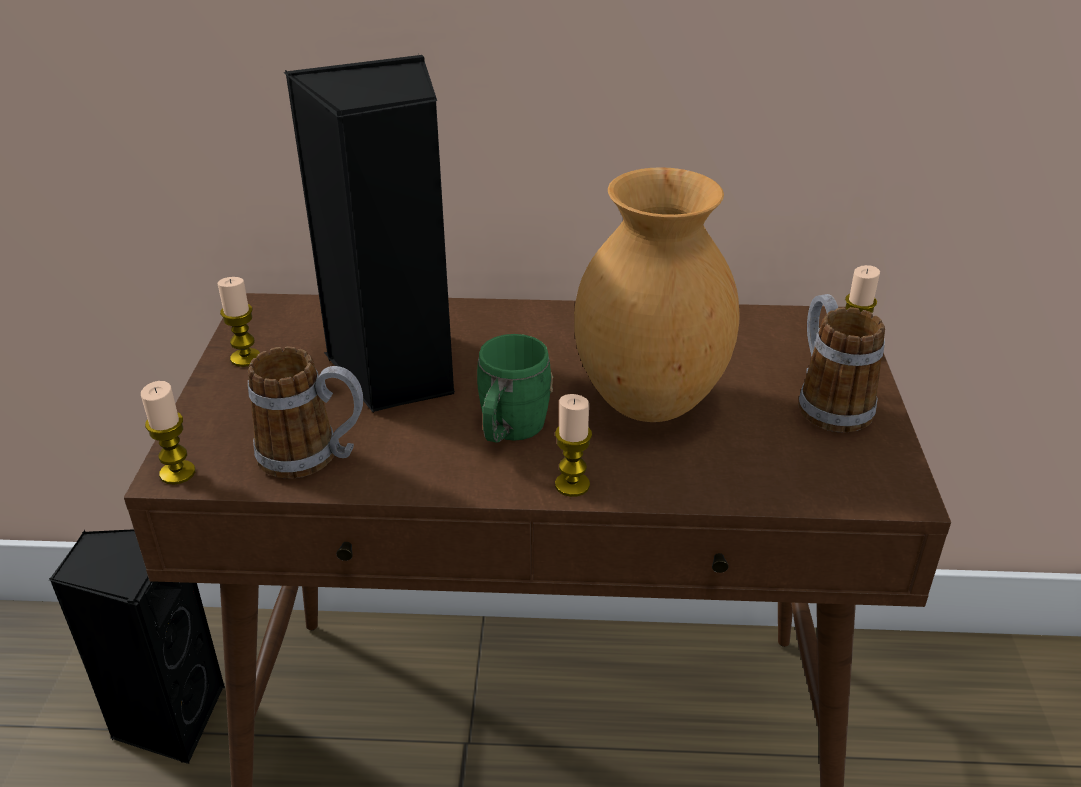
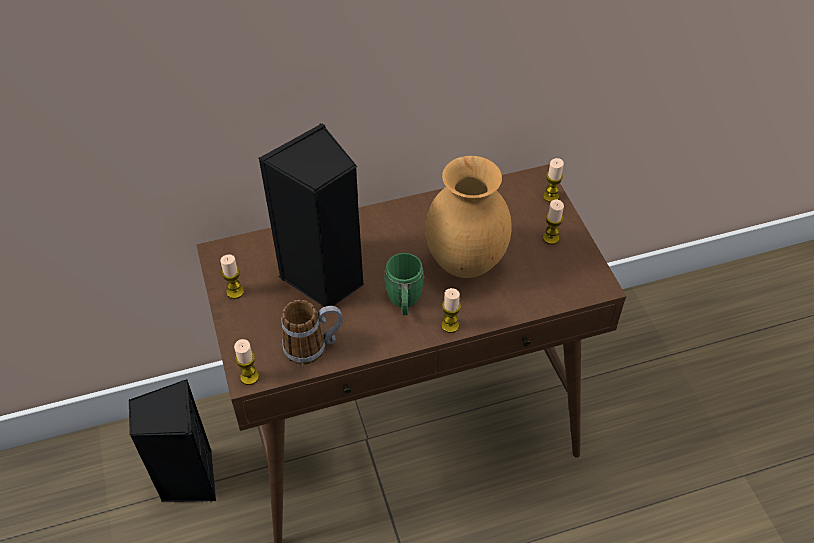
camera: 20 degrees left, 15 degrees up
mug [799,294,885,433] -> candle [543,200,564,244]

